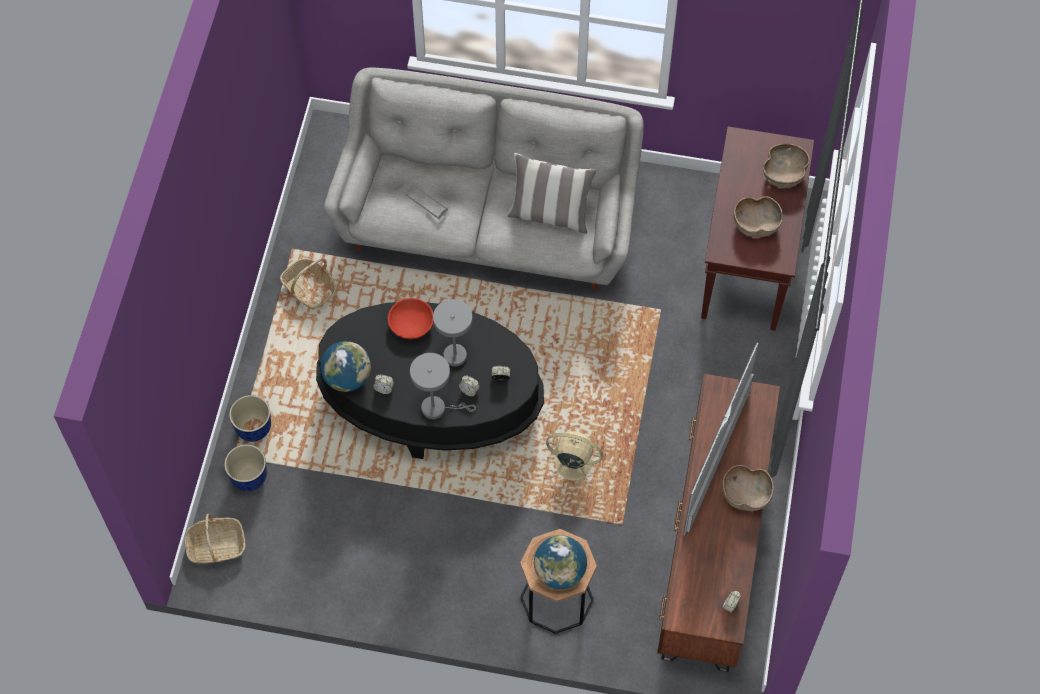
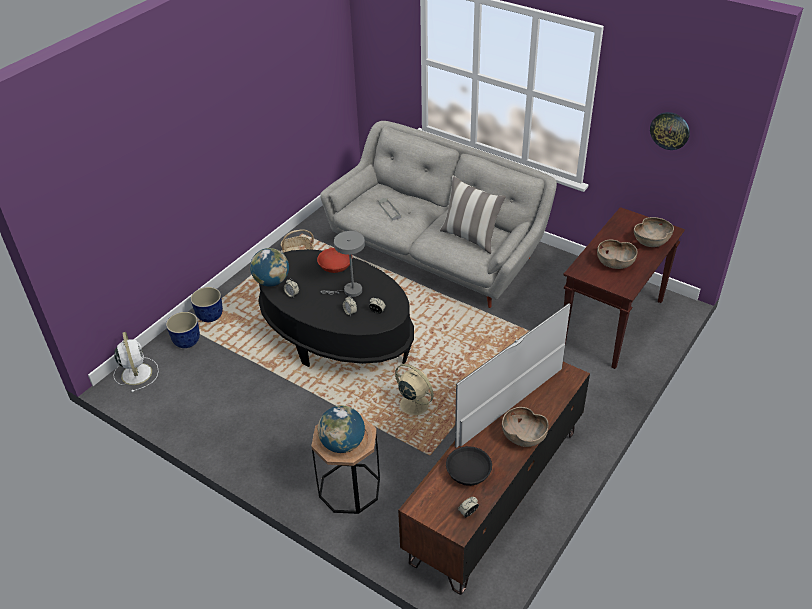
camera: 25 degrees right, 20 degrees down
basket [185,514,245,563] -> white fan [113,332,159,392]
grey table lamp [410,353,476,419] -> none
none -> black bowl [446,446,492,486]
none -> wall clock [650,112,690,150]

